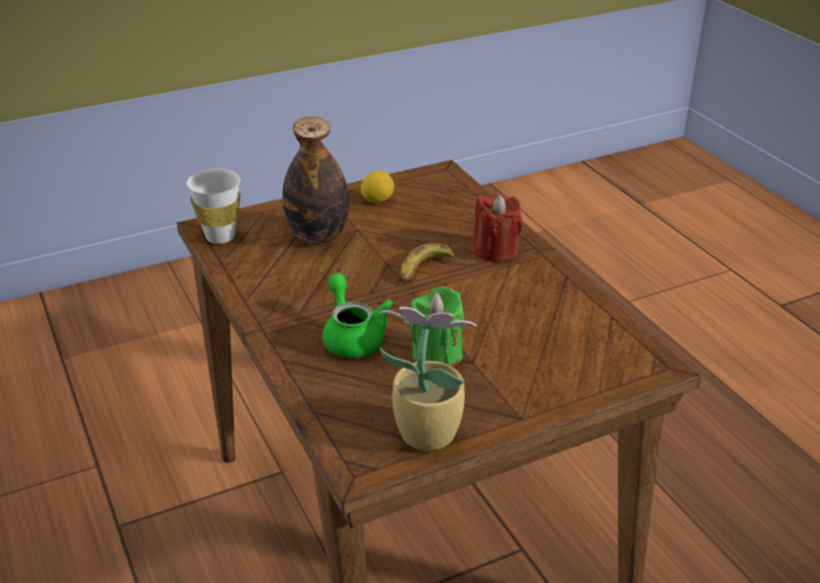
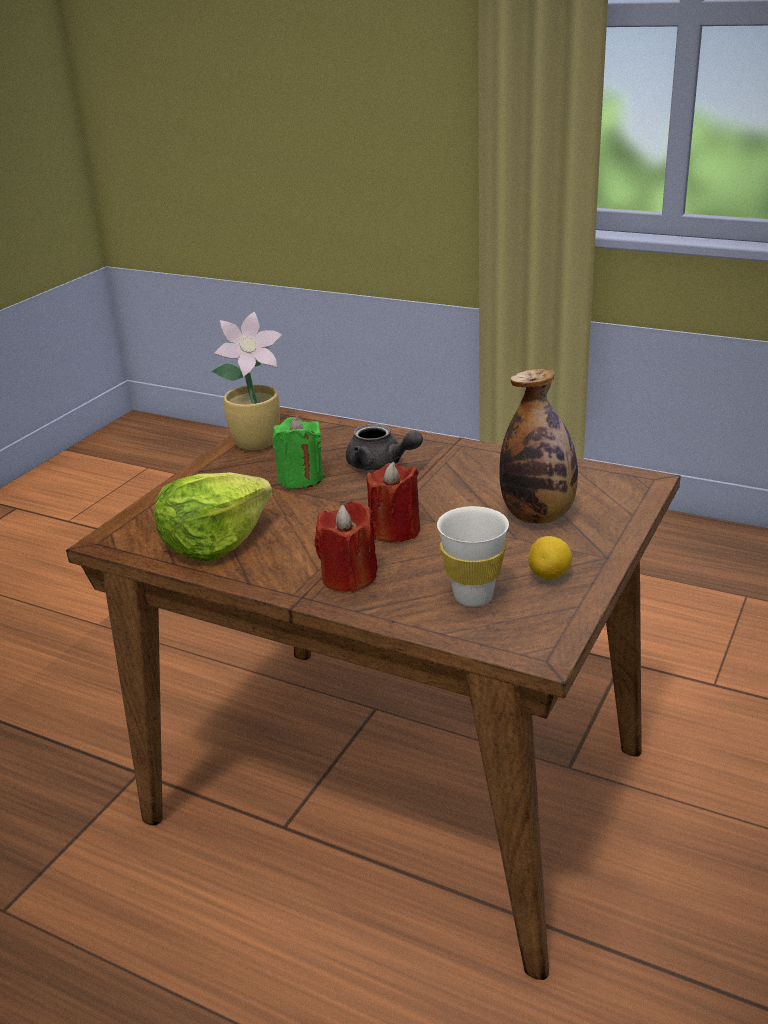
camera: 145 degrees right, 5 degrees down
white cup [187,169,241,244] -> white cup moved to [437,506,509,607]
green teapot [322,273,393,358] -> grey teapot [346,424,423,470]
banana [401,243,457,282] -> red candle [367,461,420,543]
none -> lettuce [154,472,273,562]

